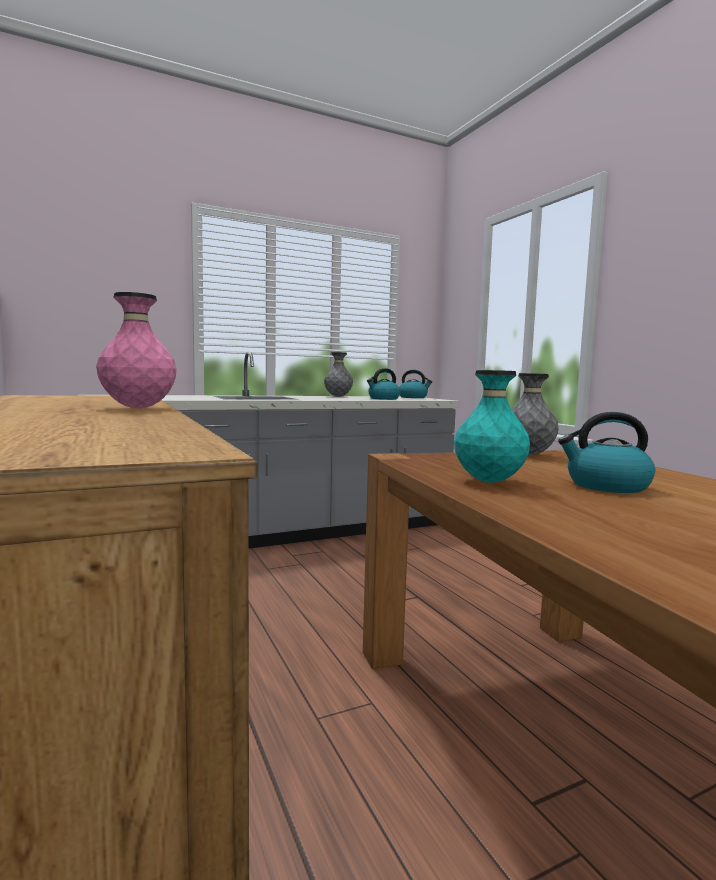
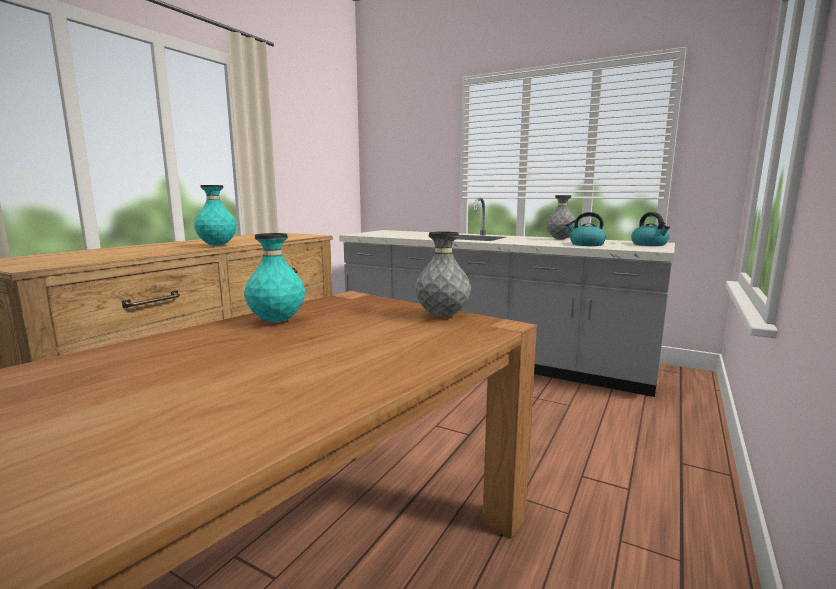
camera: 55 degrees right, 5 degrees up
pink vase [96,292,177,408] -> turquoise vase [194,185,237,246]
kettle [558,412,655,493] -> none

